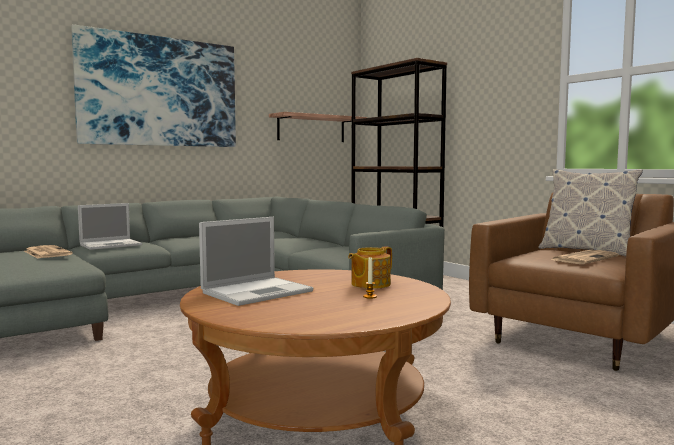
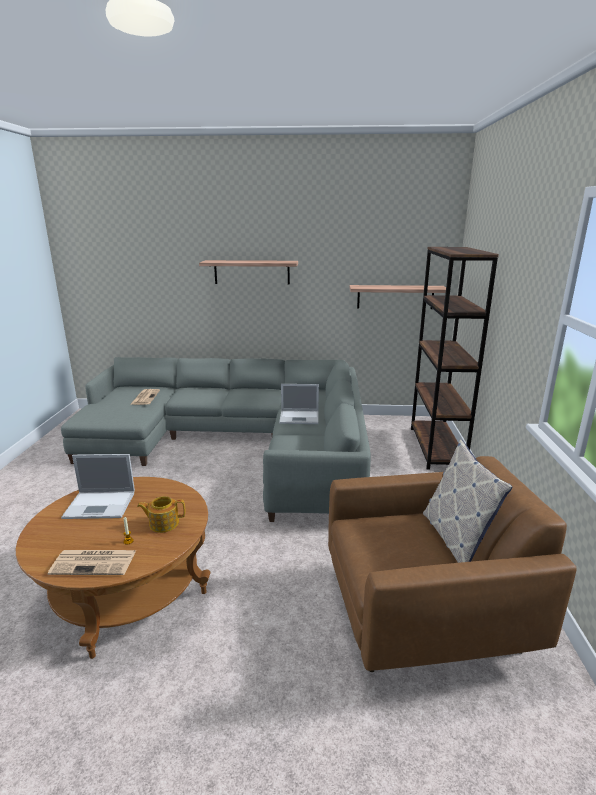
camera: 40 degrees right, 15 degrees up
picture [71,24,236,147] -> shelf [199,260,298,285]
laptop [78,203,142,250] -> laptop moved to [279,384,319,424]
newspaper [551,250,619,264] -> newspaper moved to [48,550,136,575]

